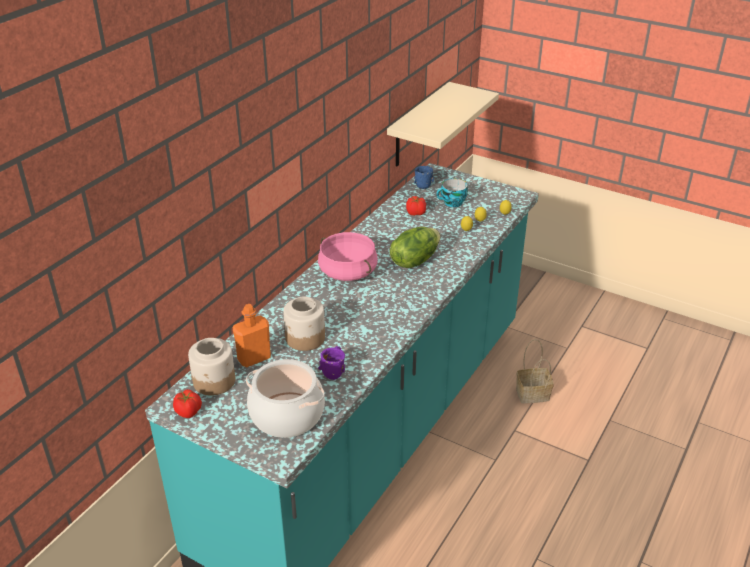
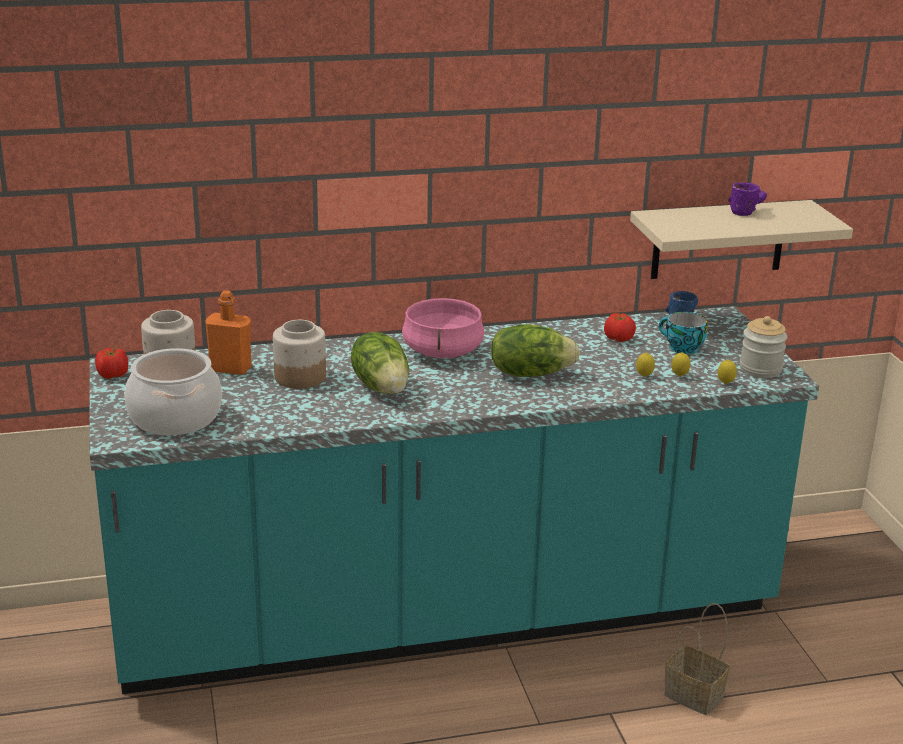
camera: 45 degrees right, 10 degrees down
purple mug [318,346,345,380] -> purple mug moved to [728,182,767,216]
none -> lettuce [351,332,409,394]
none -> jar [740,316,787,378]

